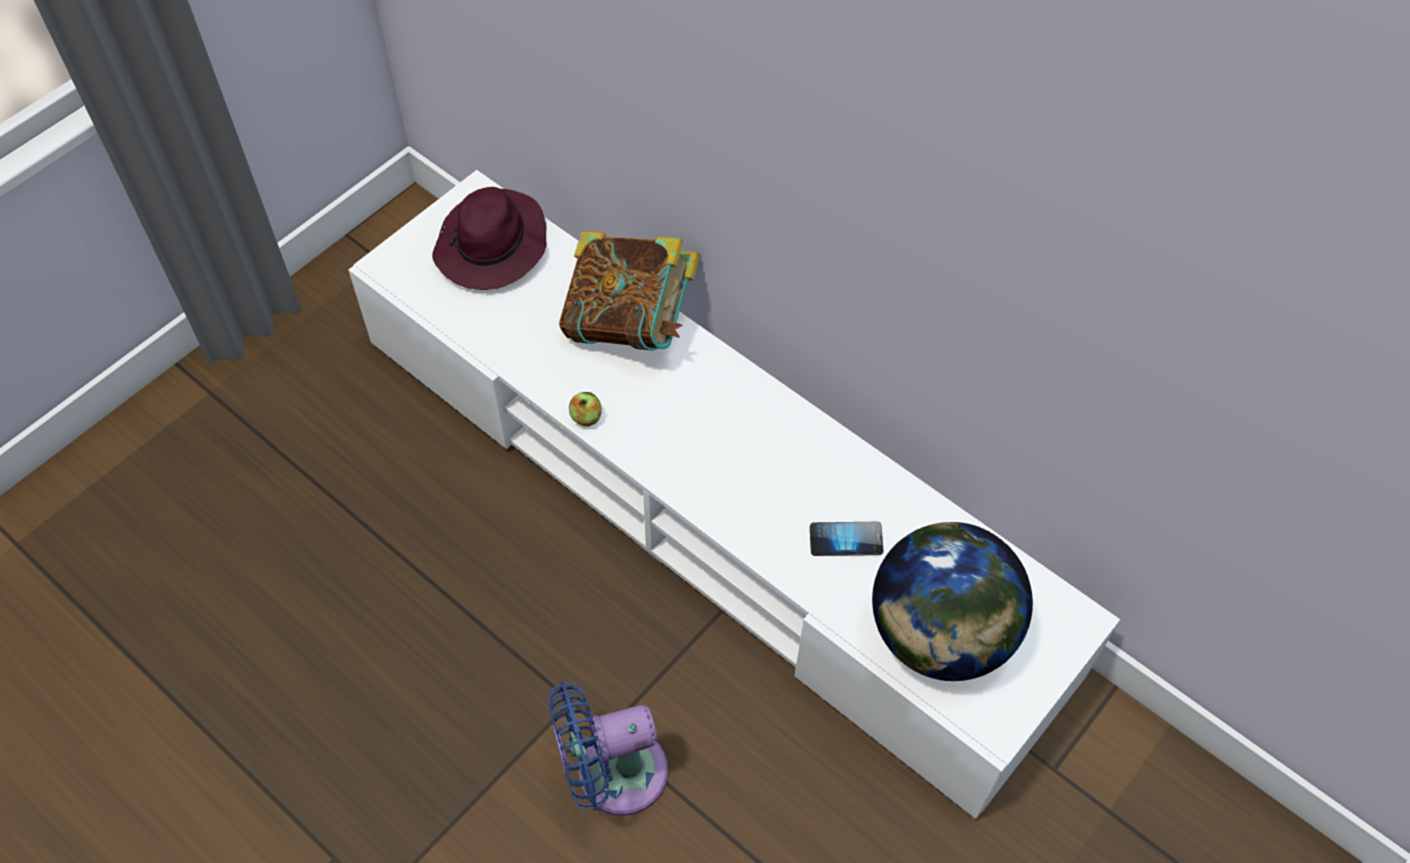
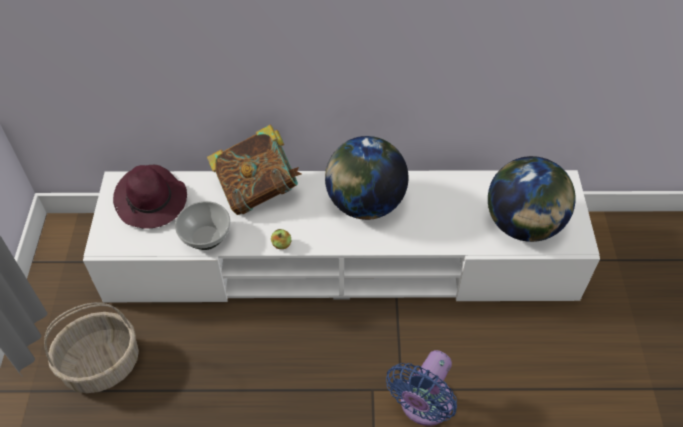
camera: 40 degrees left, 5 degrees down
phone [810,522,883,556] -> none
none -> basket [44,302,139,393]
none -> bowl [175,201,230,250]
none -> globe [325,136,409,220]

